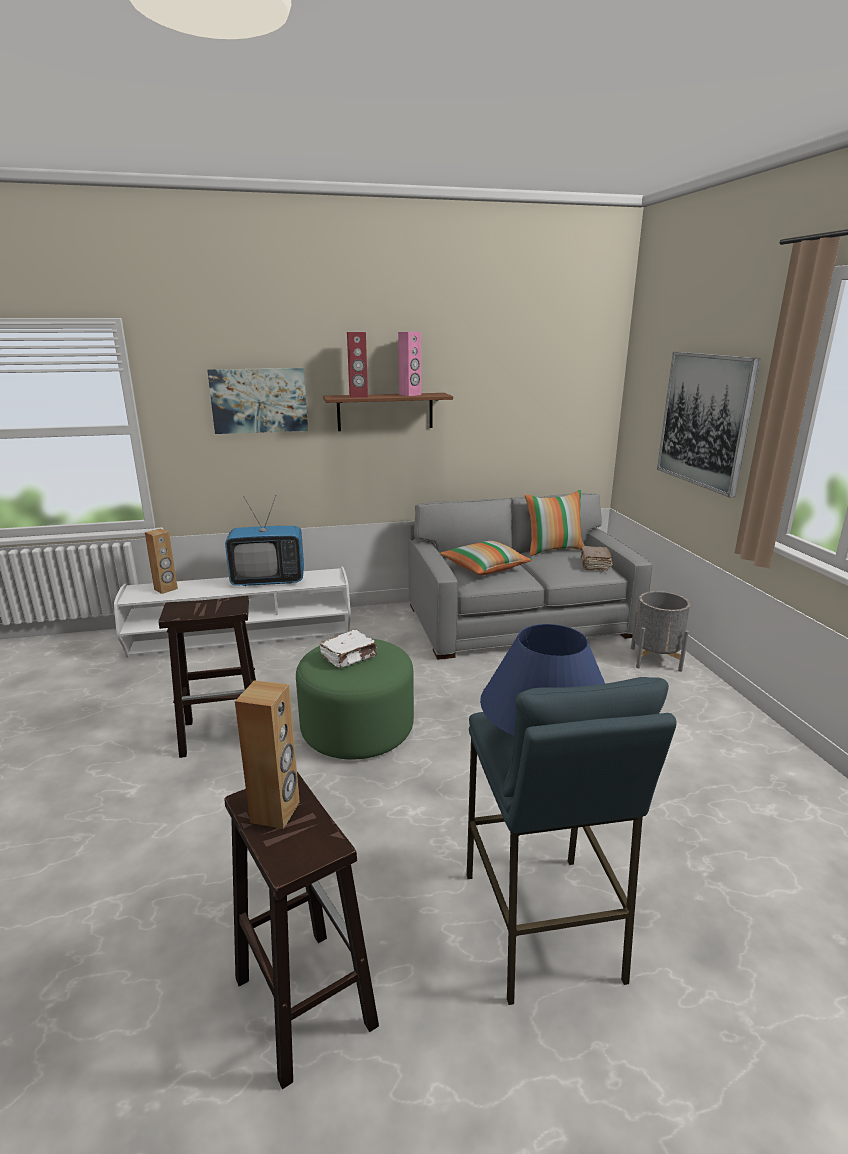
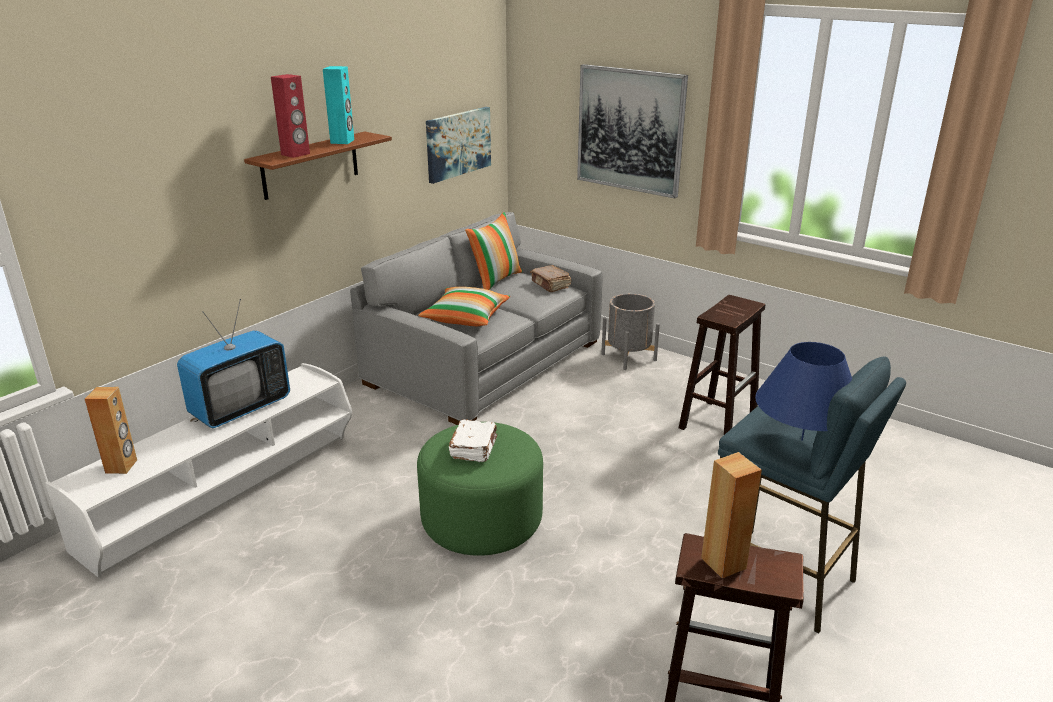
camera: 40 degrees left, 5 degrees up
brown stool [159,596,256,758] -> brown stool moved to [679,295,765,435]
picture [207,368,308,434] -> picture moved to [426,107,491,184]
pink speaker [398,332,421,396] -> turquoise speaker [323,66,354,144]

